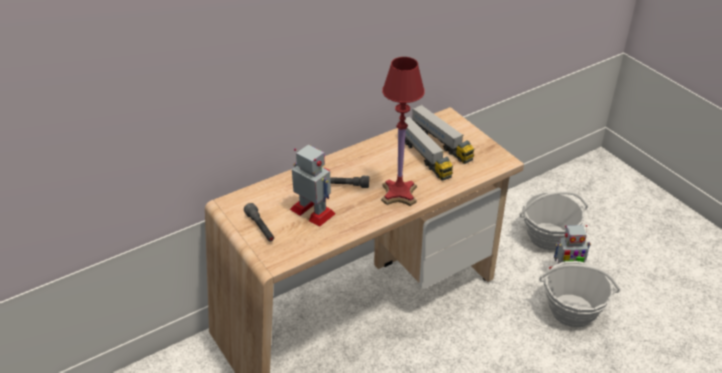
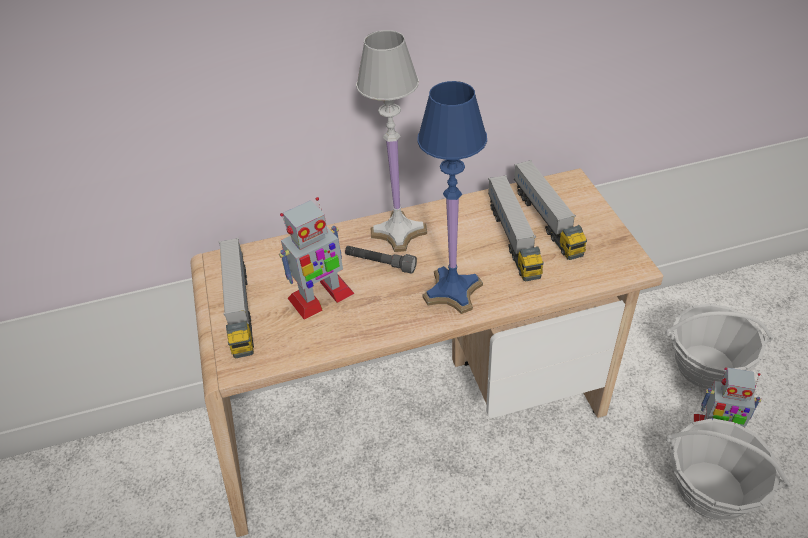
camera: 20 degrees right, 5 degrees up
grey flashlight [244,203,274,241] -> toy truck [219,238,254,359]
toy robot [290,144,335,227] -> toy robot turned 90 degrees clockwise [279,197,355,319]
red table lamp [381,57,425,206] -> blue table lamp [417,81,487,314]
none -> white table lamp [356,30,427,252]

